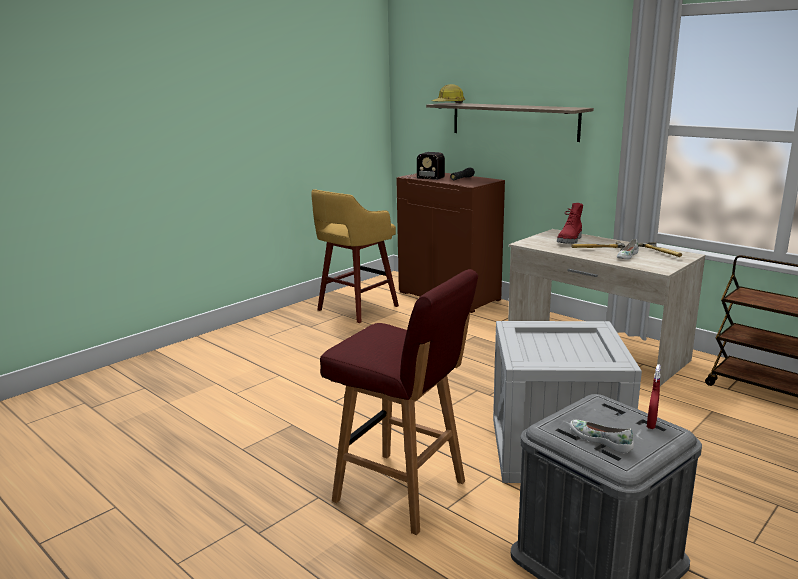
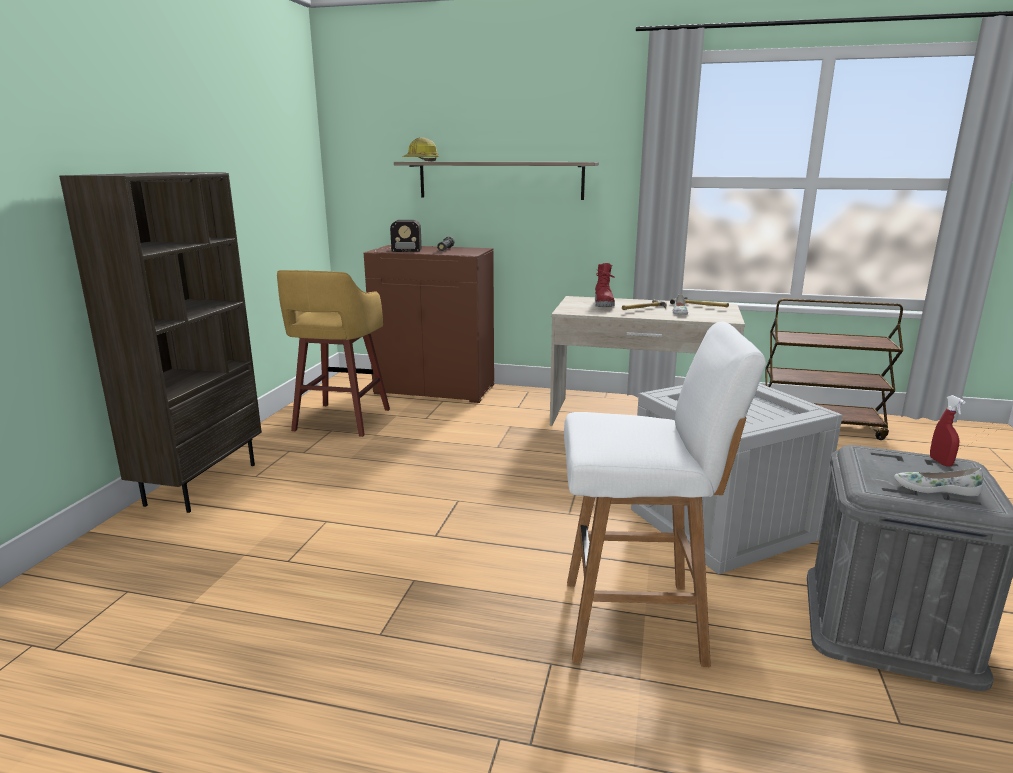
camera: 30 degrees left, 0 degrees up
red stool [320,269,478,535] -> white stool [564,322,766,667]
none -> brown bookcase [59,172,262,513]

